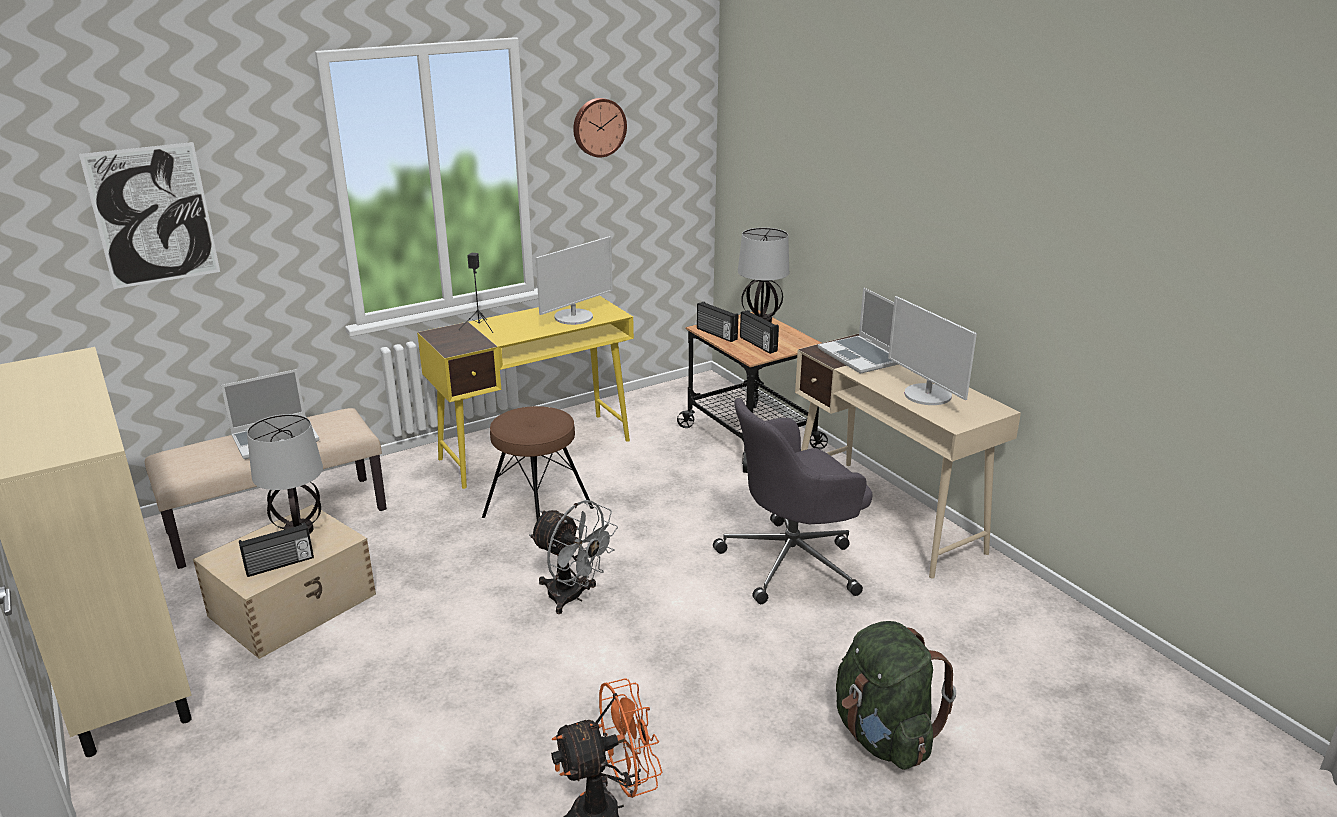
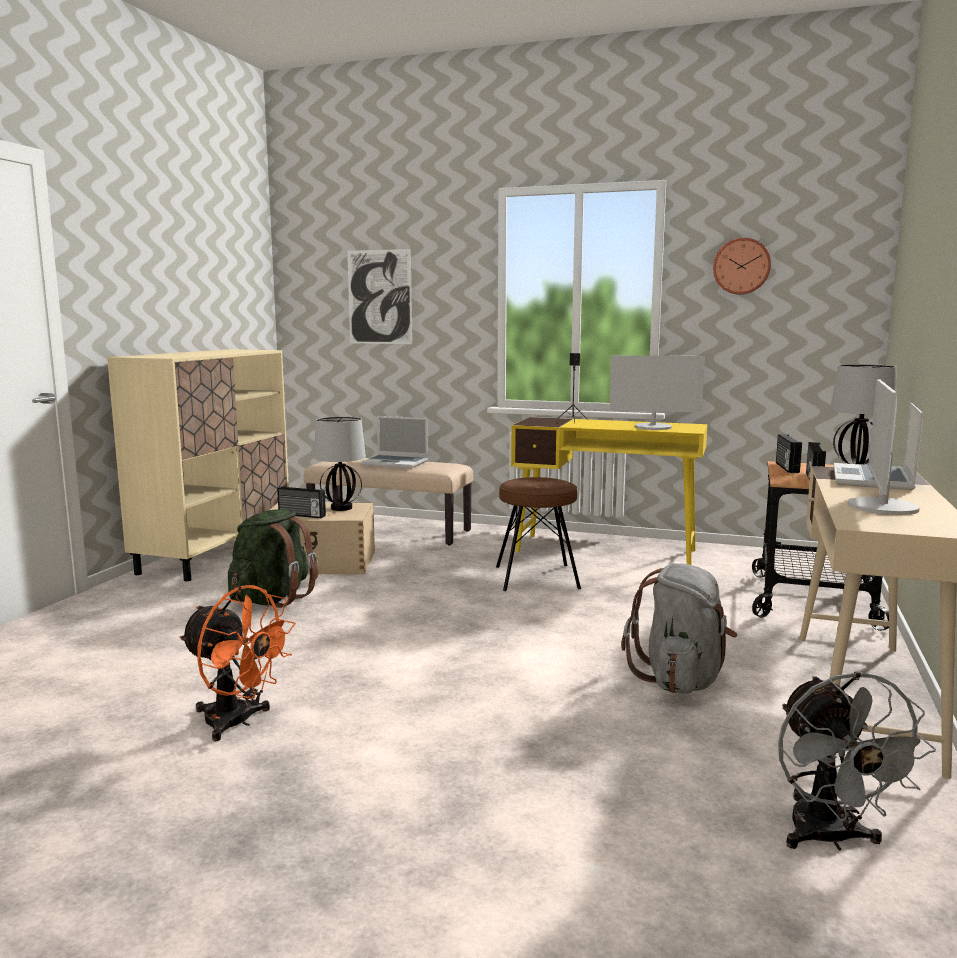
camera: 50 degrees right, 15 degrees down
grey fan [529,500,618,614] -> grey fan moved to [778,671,936,850]
grey office chair [713,398,873,604] -> grey backpack [621,563,737,694]
green backpack [836,621,956,770] -> green backpack moved to [228,509,318,608]

